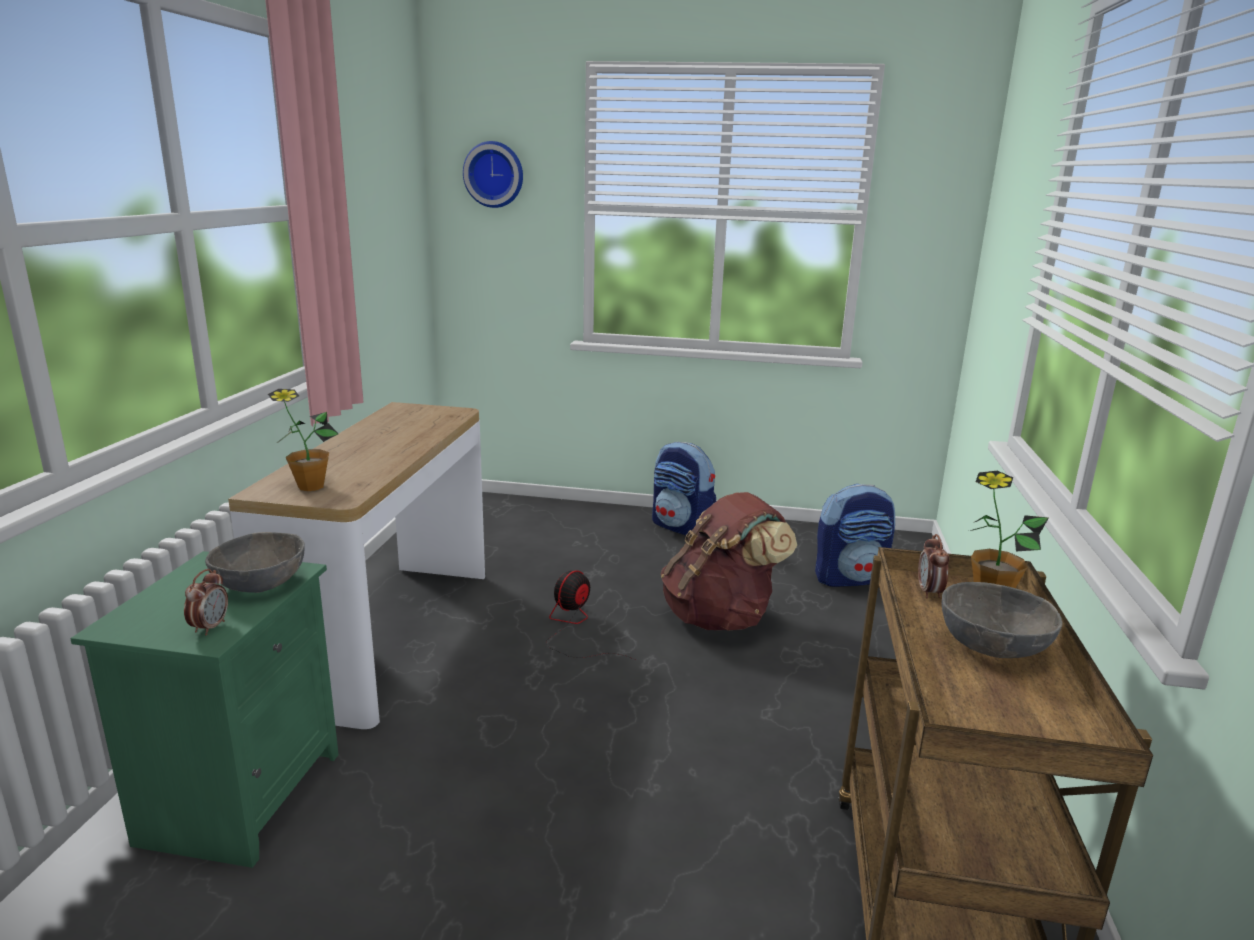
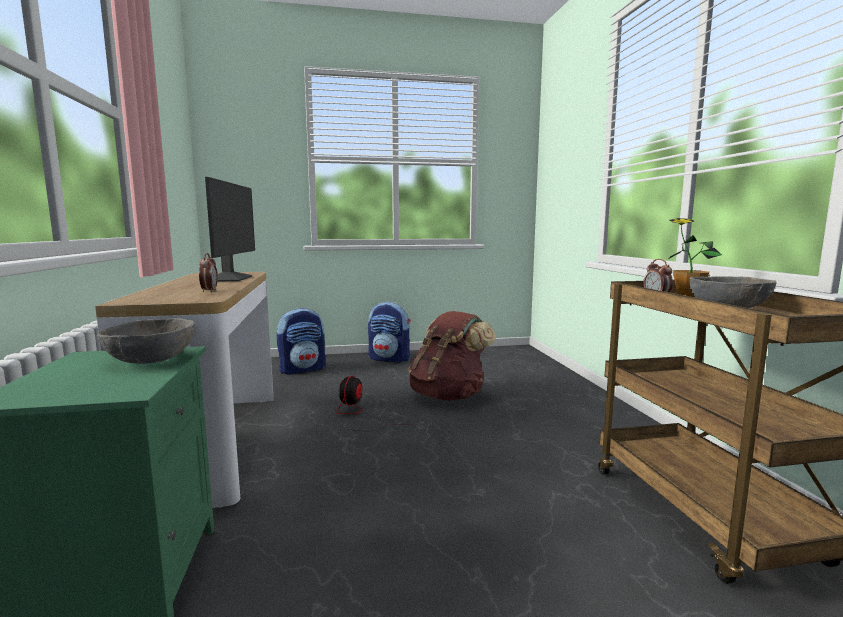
camera: 20 degrees left, 10 degrees down
alarm clock [184,569,228,635] -> alarm clock moved to [199,253,218,292]
potted plant [268,389,338,491] -> none
wall clock [463,141,523,208] -> none
backpack [815,484,895,587] -> backpack moved to [277,308,326,375]
none -> monitor [205,177,255,281]

